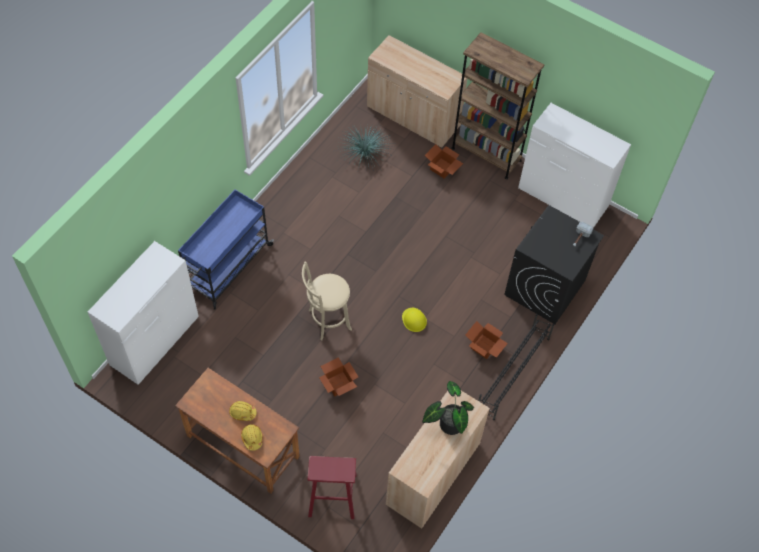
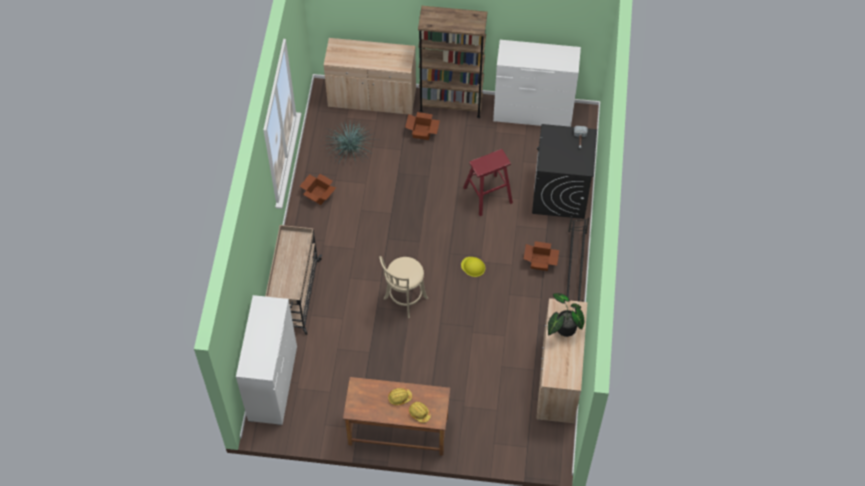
camera: 25 degrees left, 0 degrees up
blue cart [178,190,274,310] -> beige cart [265,225,322,335]
red stool [308,456,357,519] -> red stool moved to [463,149,513,216]
cardboard box [319,357,358,396] -> cardboard box moved to [299,174,336,205]

